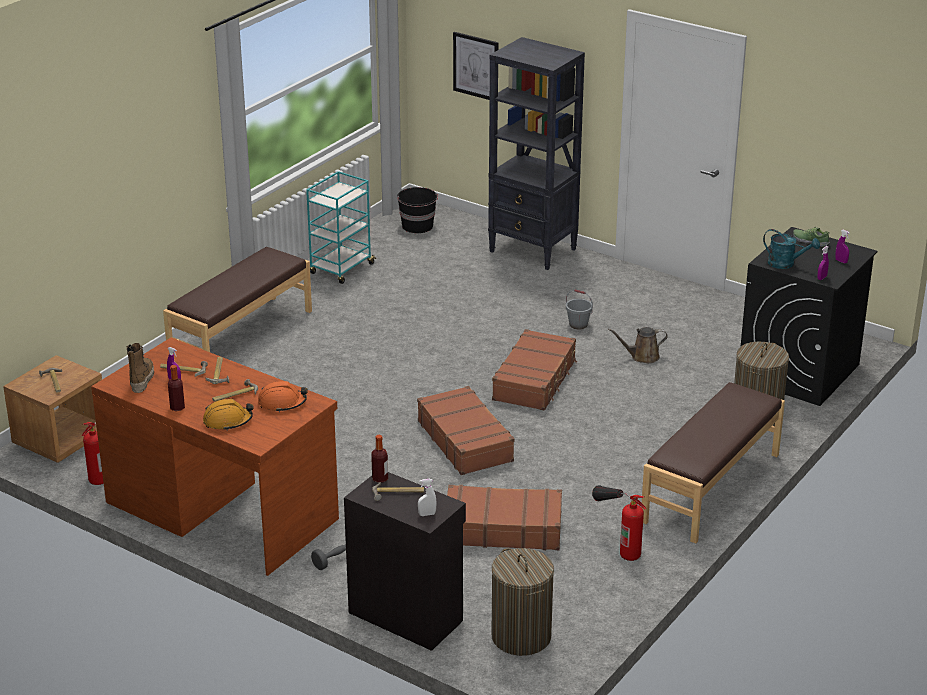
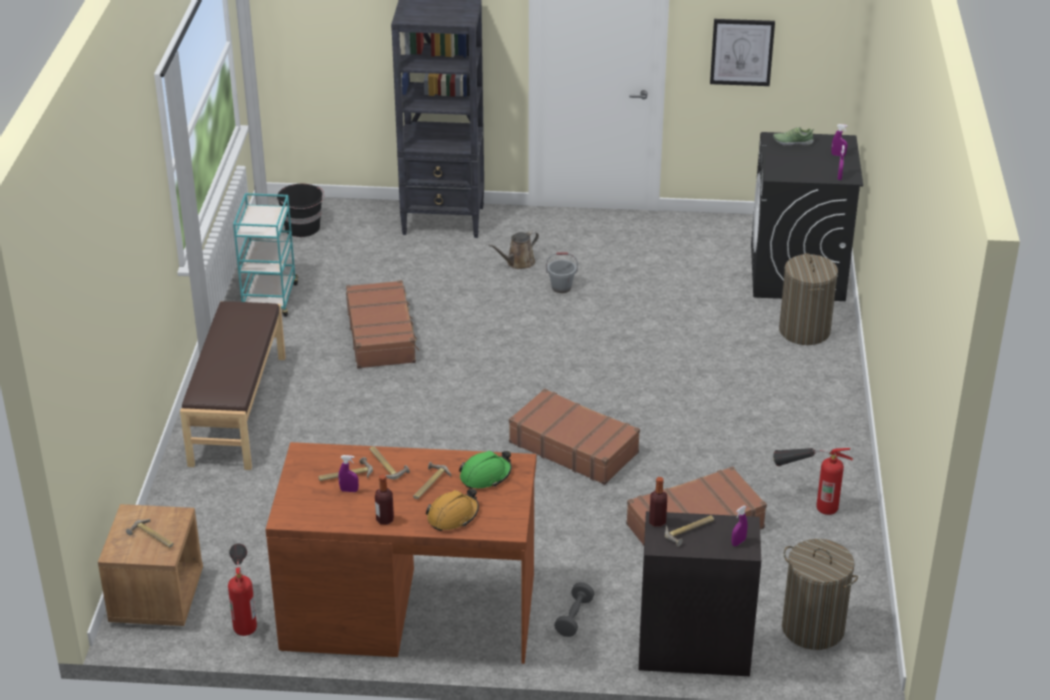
camera: 30 degrees left, 5 degrees up
boot [127,343,154,393] -> none
orange hard hat [258,381,308,412] -> green hard hat [459,451,512,489]
white spray bottle [418,479,437,516] -> purple spray bottle [732,506,748,546]
picture [453,32,498,100] -> picture moved to [710,19,775,86]
brown suitcase [492,329,577,410] -> brown suitcase moved to [346,280,419,369]
brown watering can [608,327,668,363] -> brown watering can moved to [488,231,539,269]
brown bench [642,382,785,543] -> none
turquoise watering can [763,229,820,269] -> none

